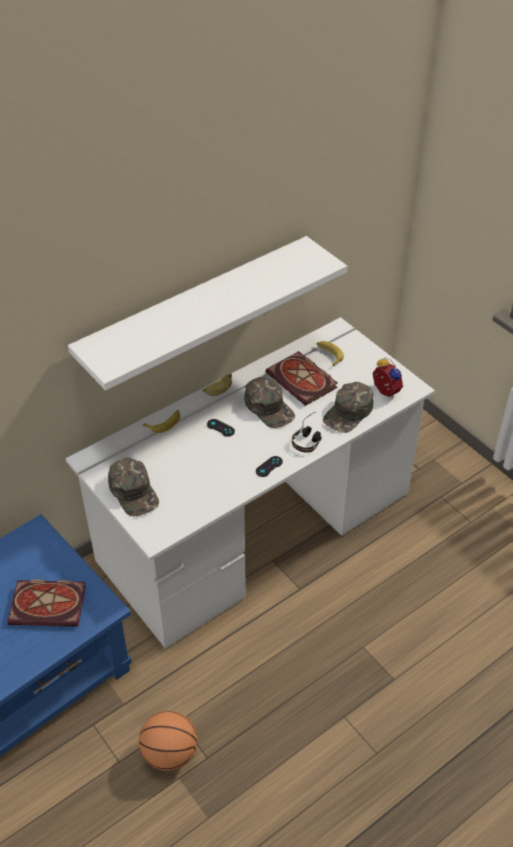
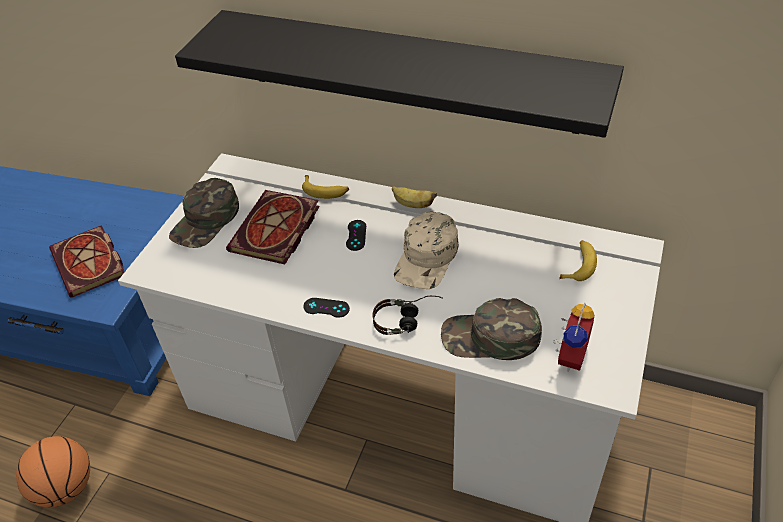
camera: 60 degrees right, 0 degrees up
white shelf [68,236,347,391] -> black shelf [175,10,624,138]
green cap [244,377,295,428] -> beige cap [394,212,459,289]
book [266,351,338,406] -> book moved to [226,190,320,265]

